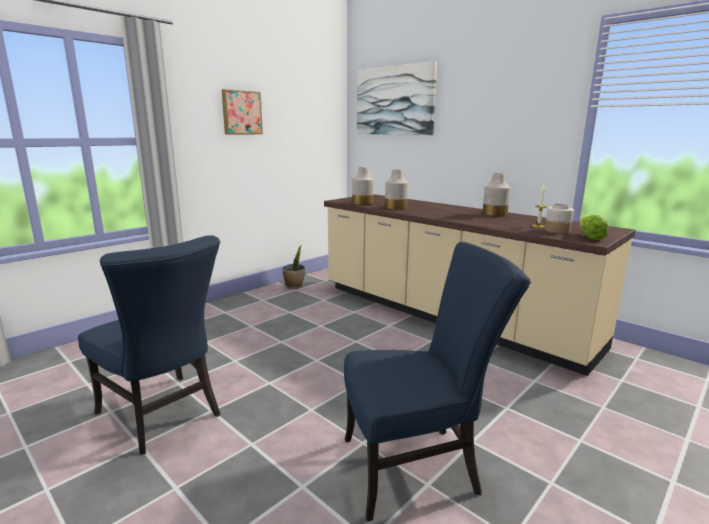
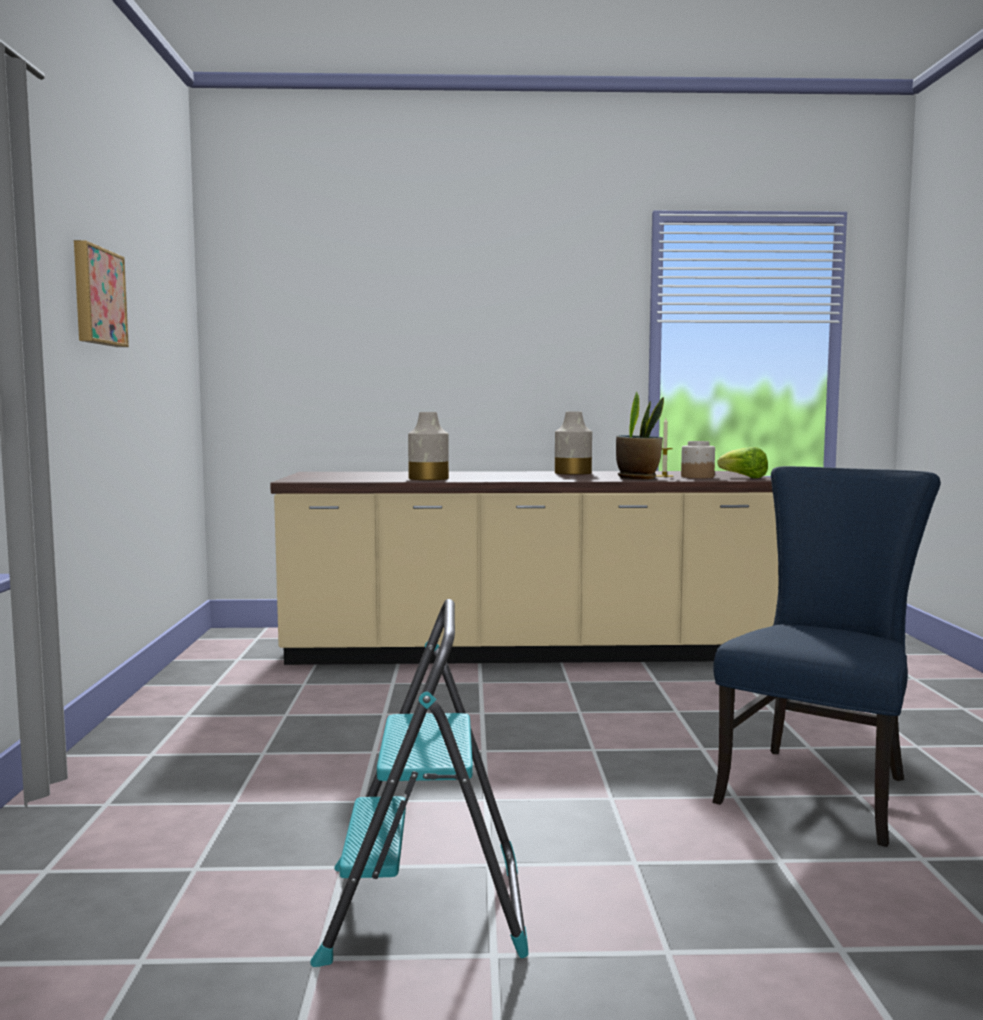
camera: 45 degrees left, 10 degrees down
blue chair [78,235,220,455] -> turquoise step ladder [310,599,528,967]
potted plant [282,245,305,289] -> potted plant moved to [616,391,664,479]
beige vase [352,167,374,205] -> none
picture [357,61,437,135] -> none

